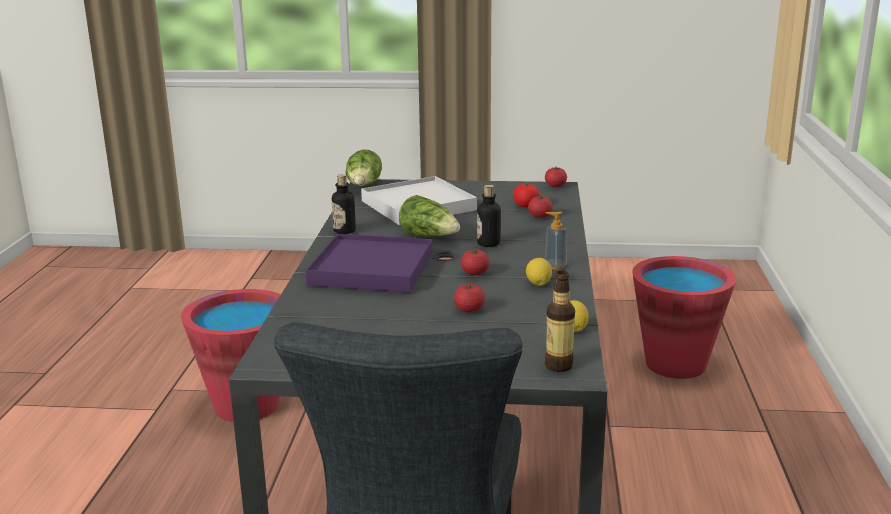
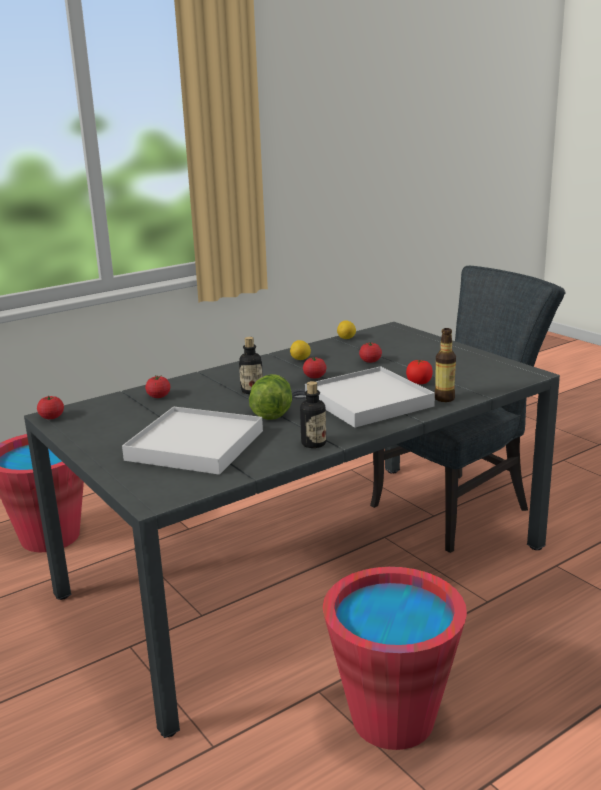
camera: 130 degrees left, 0 degrees up
purple tray [306,234,433,292] -> white tray [305,366,435,428]
lettuce [345,150,382,186] -> none
tomato [513,184,540,207] -> tomato moved to [406,360,433,384]
soap dispenser [545,212,567,270] -> none
bottle [545,271,575,372] -> bottle moved to [435,328,456,402]

